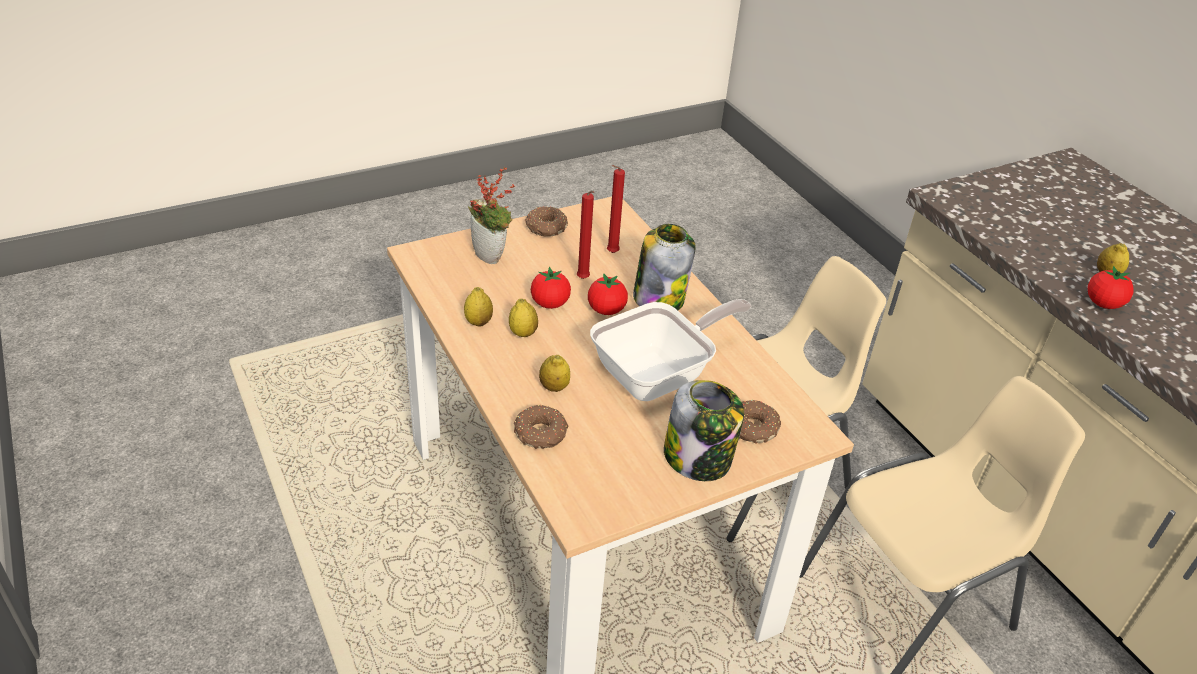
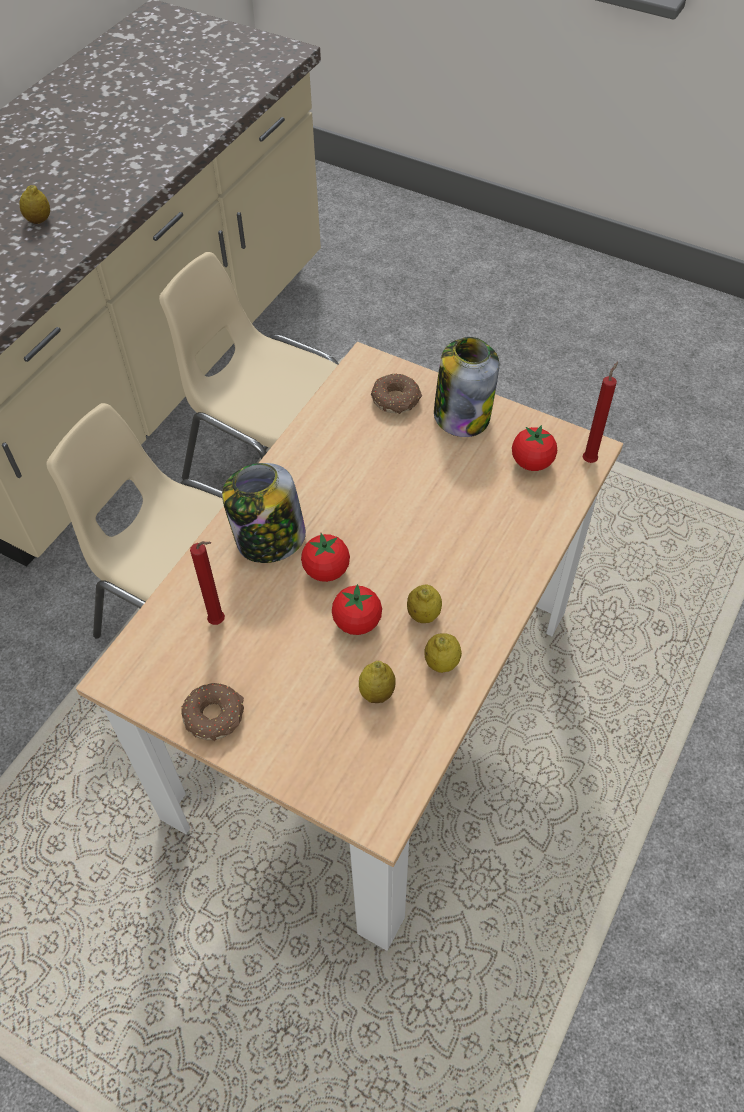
camera: 120 degrees left, 15 degrees up
potted plant [468,167,515,264] -> none
donut [514,405,568,449] -> none
lemon [539,355,570,392] -> lemon moved to [359,661,396,703]
red candle [577,191,594,279] -> red candle moved to [582,362,618,463]
frying pan [590,299,752,401] -> none
tomato [1087,266,1134,309] -> tomato moved to [512,425,557,471]

